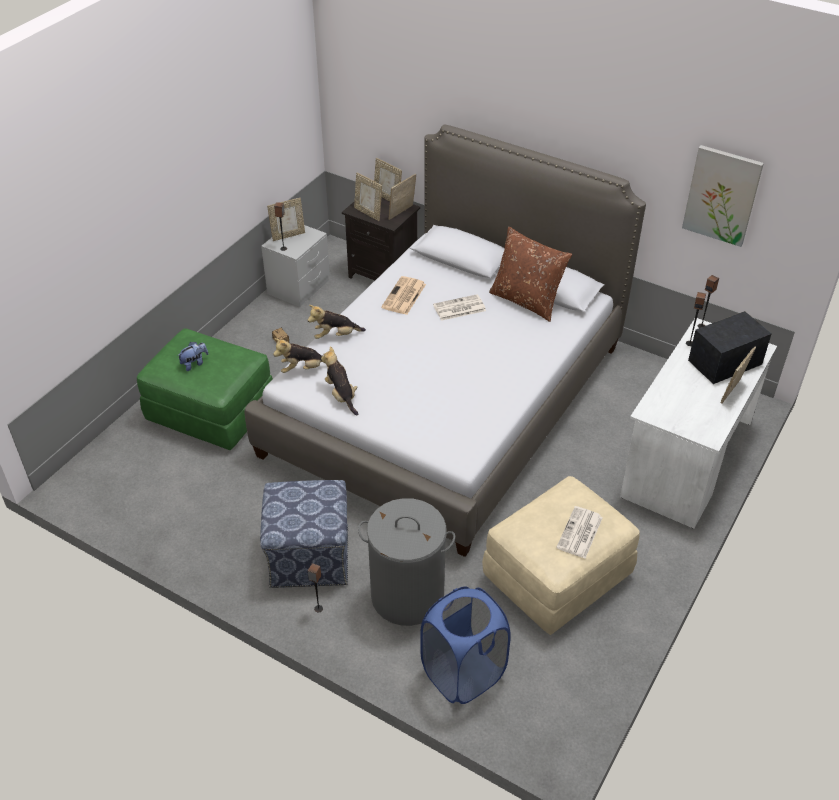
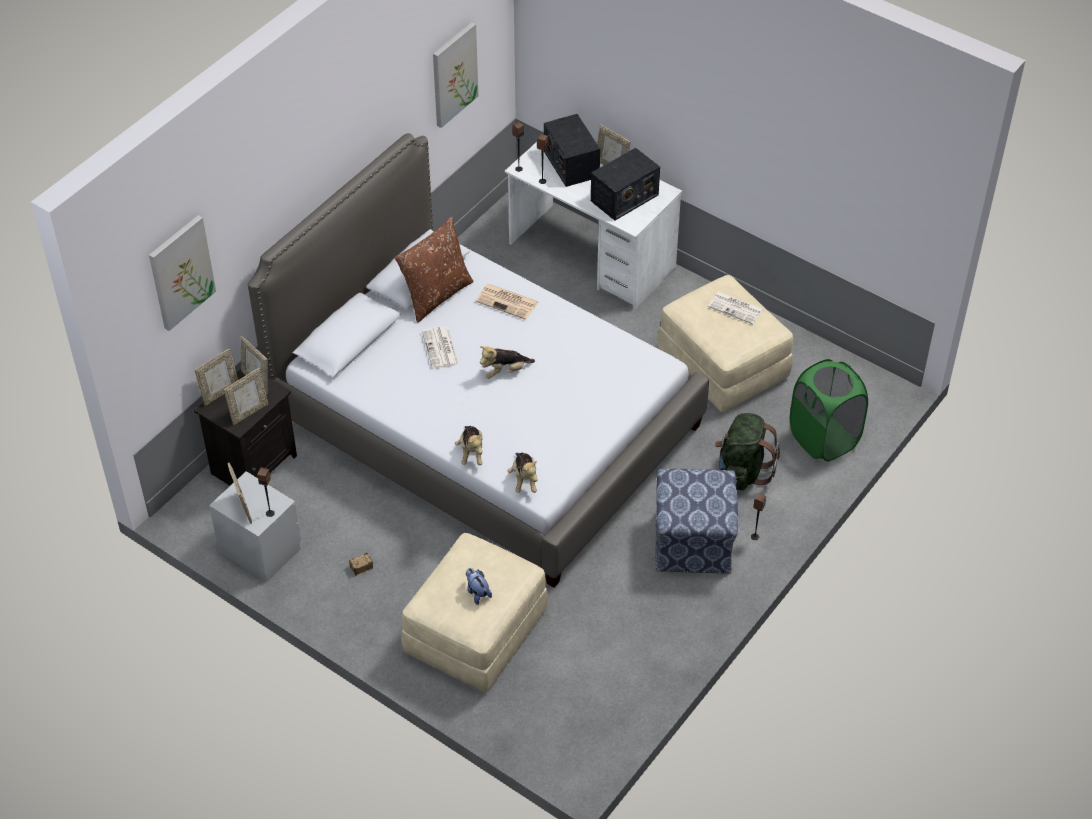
camera: 85 degrees left, 5 degrees up
green ottoman [137,328,273,450] -> beige ottoman [401,533,548,693]
plush toy [321,346,358,415] -> plush toy moved to [480,346,535,379]
grey laundry basket [358,498,455,626] -> green backpack [715,413,780,490]
newspaper [381,276,426,315] -> newspaper moved to [475,284,539,320]
blue laundry basket [420,586,511,704] -> green laundry basket [790,359,868,462]
none -> picture [149,215,216,331]
none -> radio [591,148,660,221]

